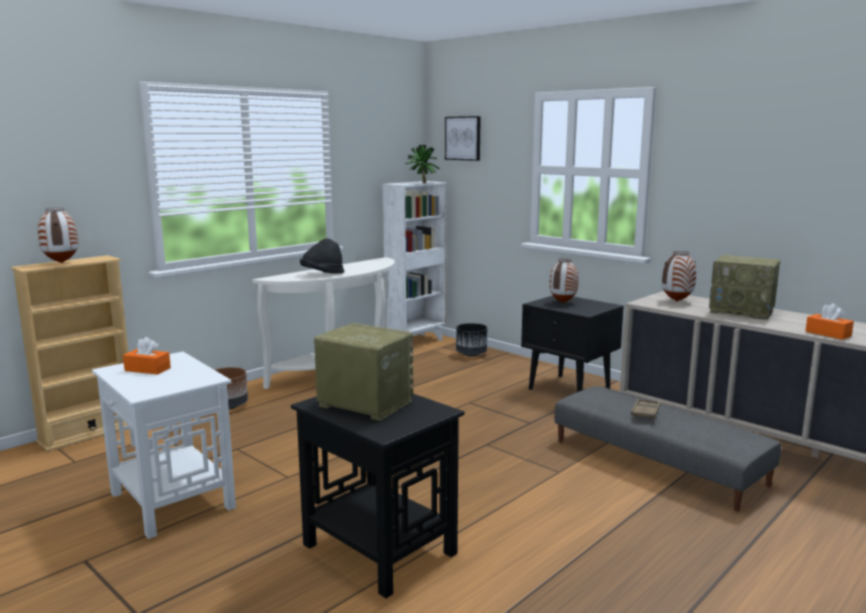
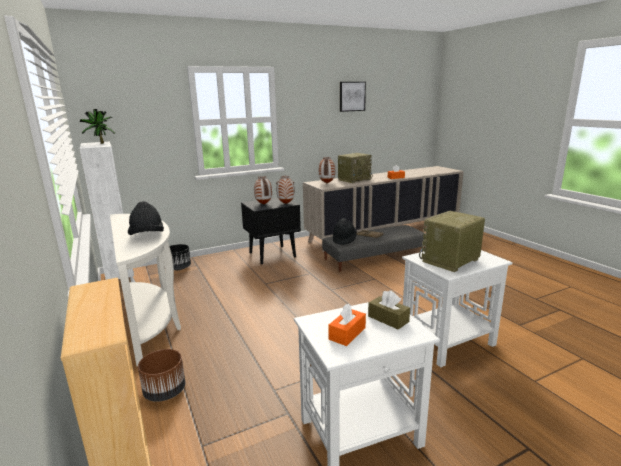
camera: 70 degrees left, 5 degrees up
vase [38,208,79,263] -> vase moved to [276,176,295,204]
black side table [291,394,465,598] -> white side table [402,250,512,368]
picture [445,116,481,161] -> picture moved to [340,82,366,112]
none -> black hat [333,218,357,245]
none -> brown tissue box [368,290,410,330]

